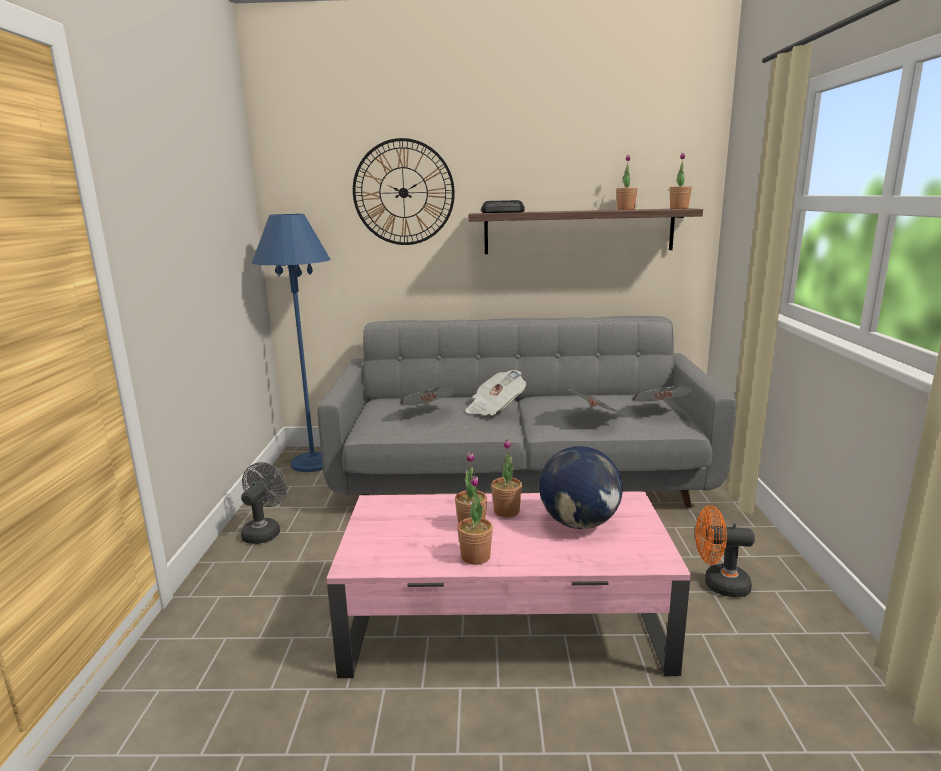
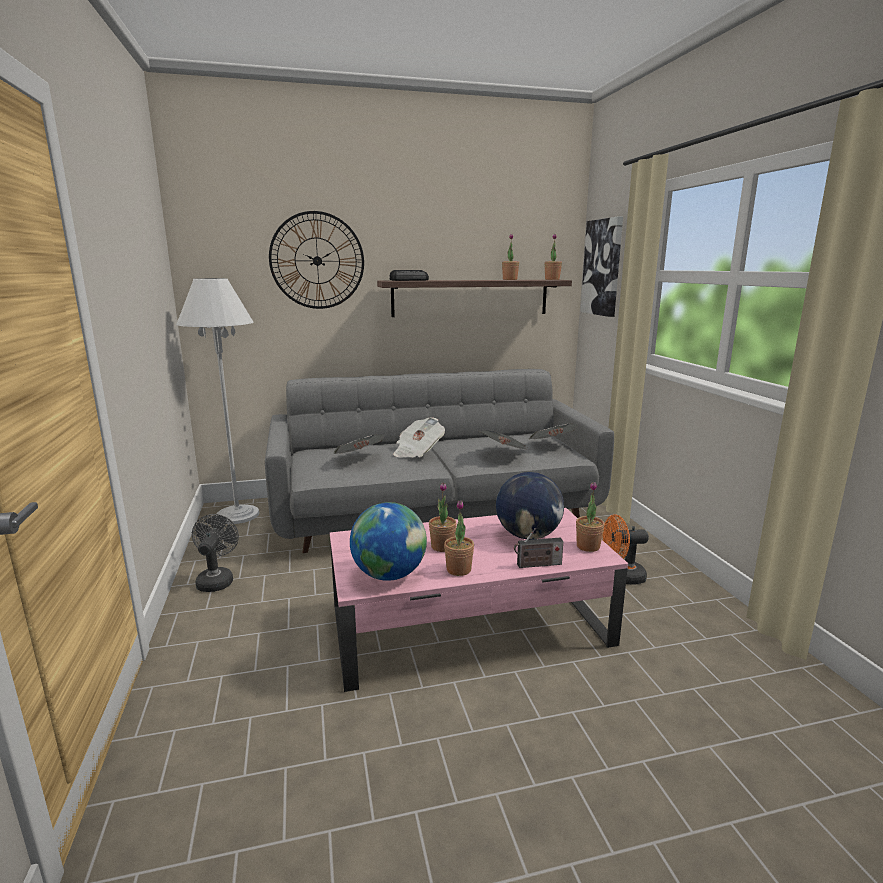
camera: 15 degrees left, 0 degrees up
blue floor lamp [252,214,330,472] -> white floor lamp [176,278,259,524]
potted plant [491,439,522,518] -> potted plant moved to [576,482,605,552]
none -> globe [350,502,427,581]
none -> radio [514,528,563,568]
none -> picture [580,216,623,317]

